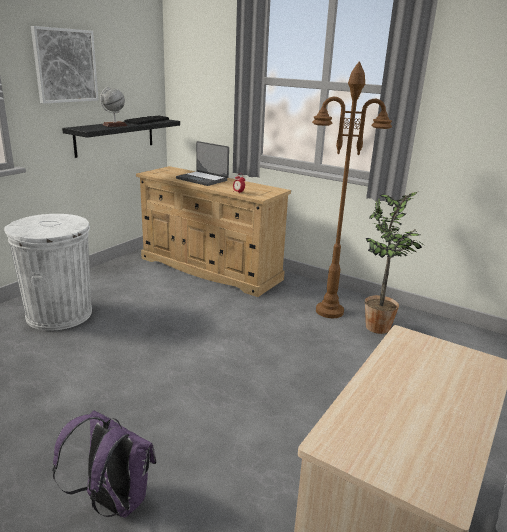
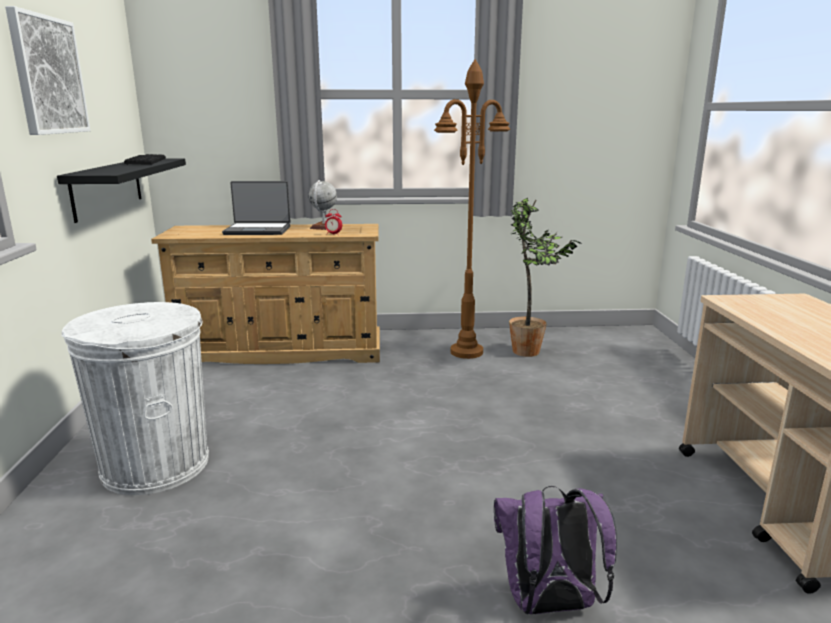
camera: 35 degrees left, 5 degrees down
globe [100,87,127,127] -> globe moved to [308,180,337,230]

